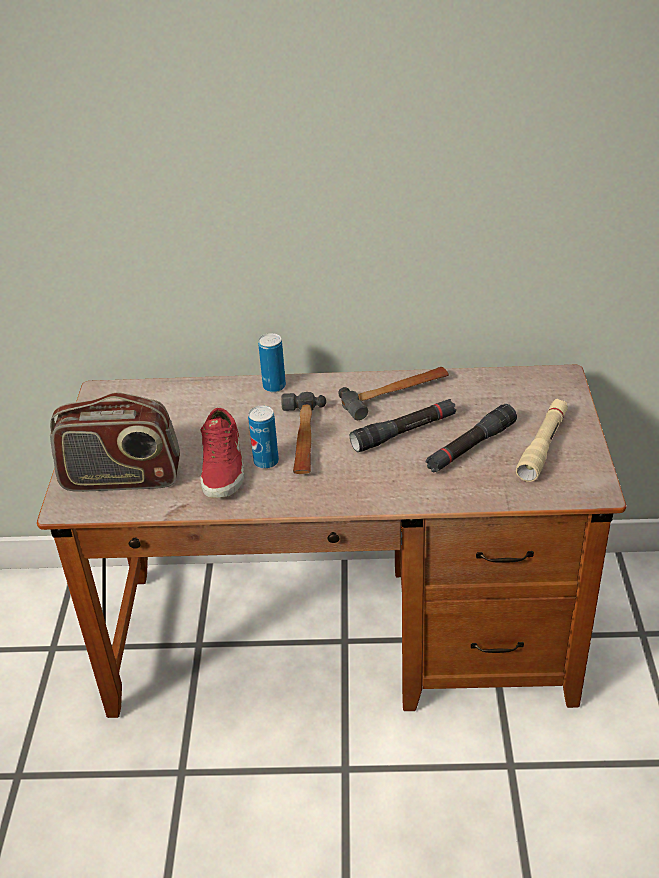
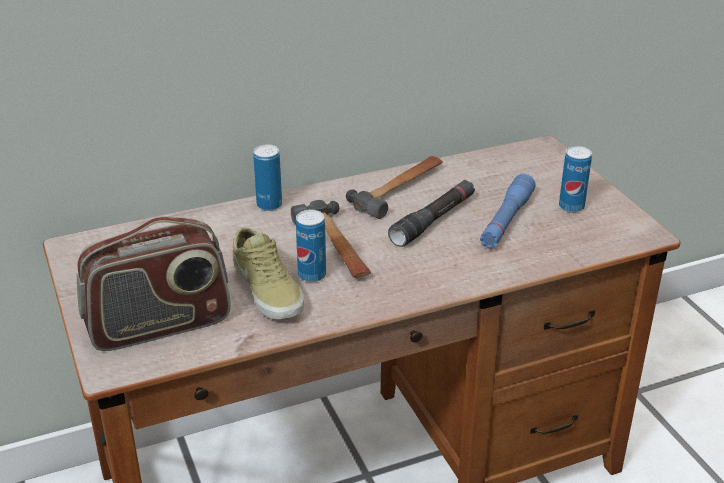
camera: 25 degrees left, 5 degrees down
red shoe [200,408,244,498] -> beige shoe [233,227,304,319]
black flashlight [426,404,517,472] -> blue flashlight [480,174,536,249]
beige flashlight [516,399,568,482] -> can [559,146,592,213]

